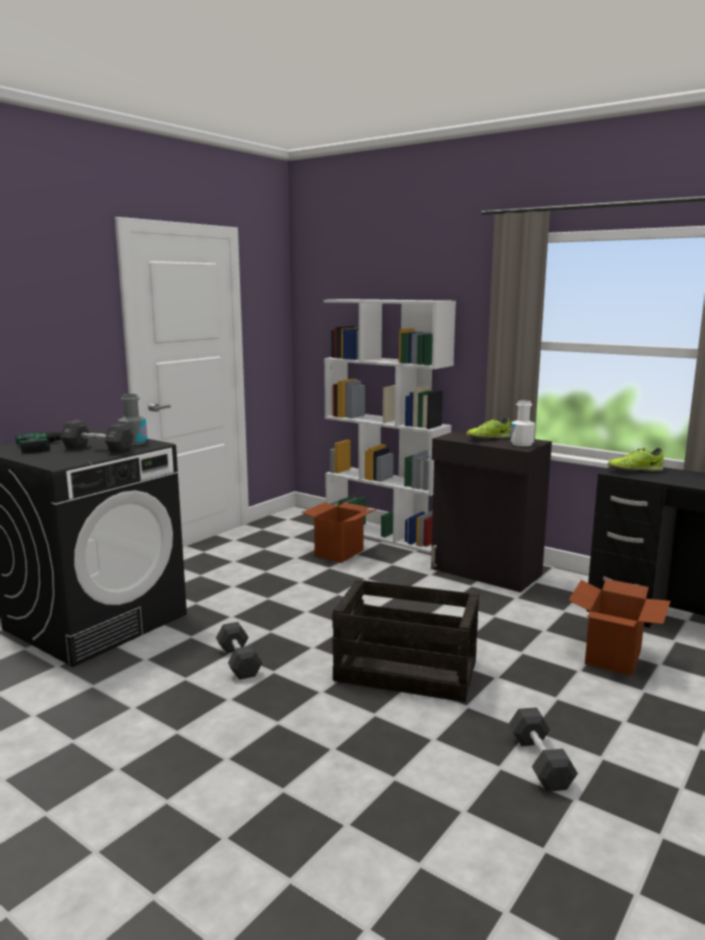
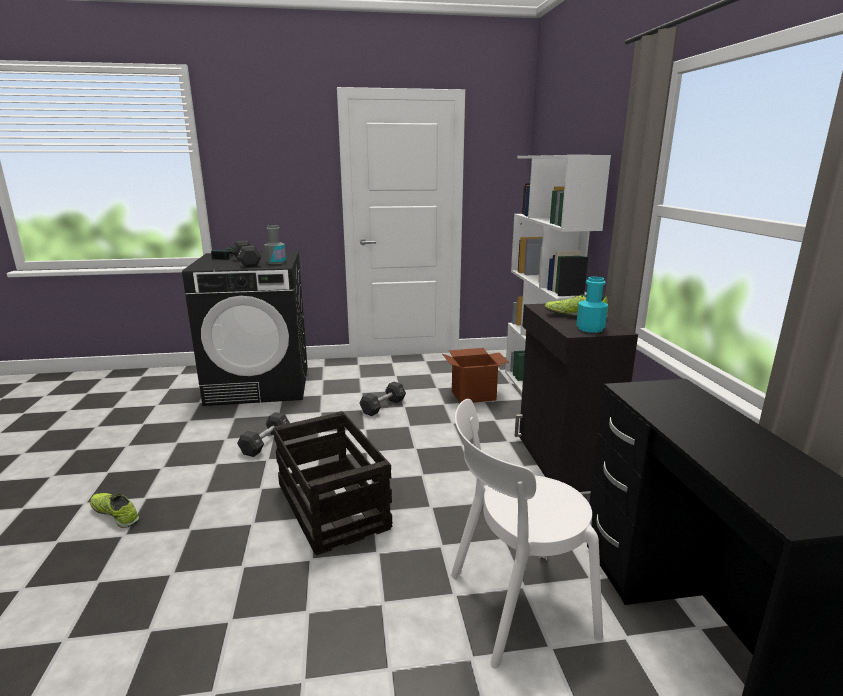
camera: 45 degrees right, 5 degrees up
black dumbbell [509,707,578,792] -> black dumbbell moved to [360,382,406,416]
white bottle [510,401,535,446] -> turquoise bottle [576,277,608,333]
cardboard box [569,579,670,676] -> white chair [451,399,603,669]
shoe [607,448,664,471] -> shoe moved to [90,493,139,528]

